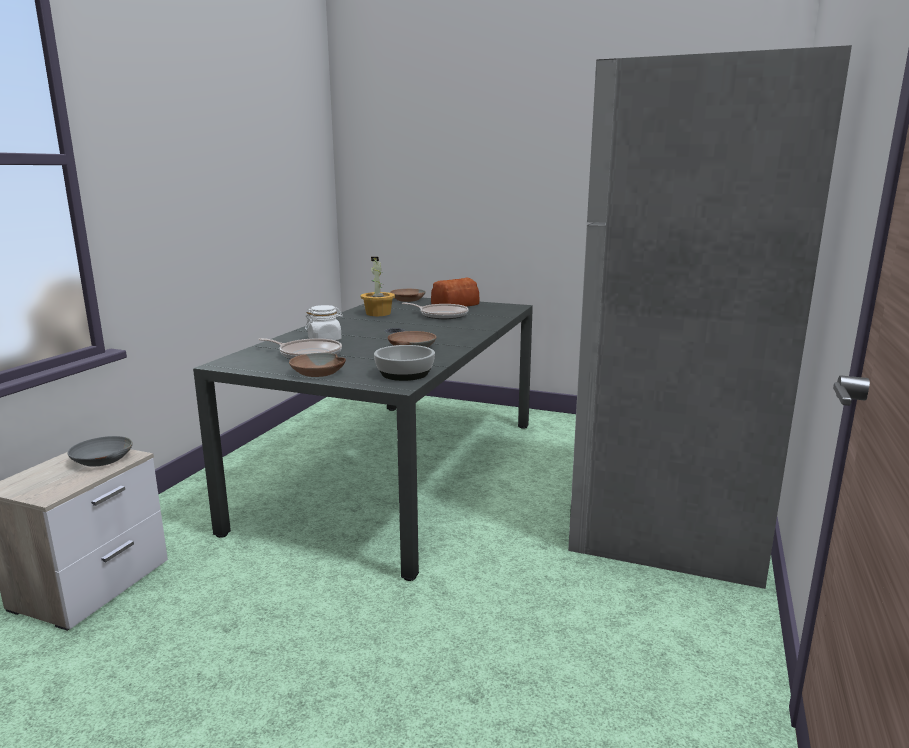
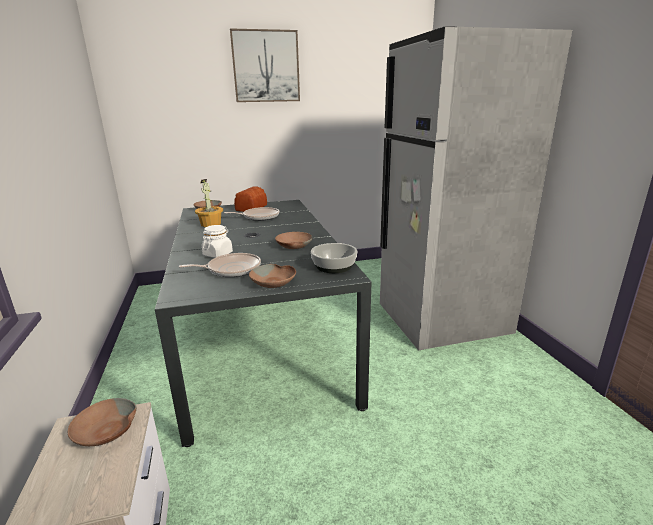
camera: 35 degrees left, 5 degrees up
grey bowl [67,436,133,467] -> brown bowl [68,398,137,446]
none -> picture [230,28,300,102]

